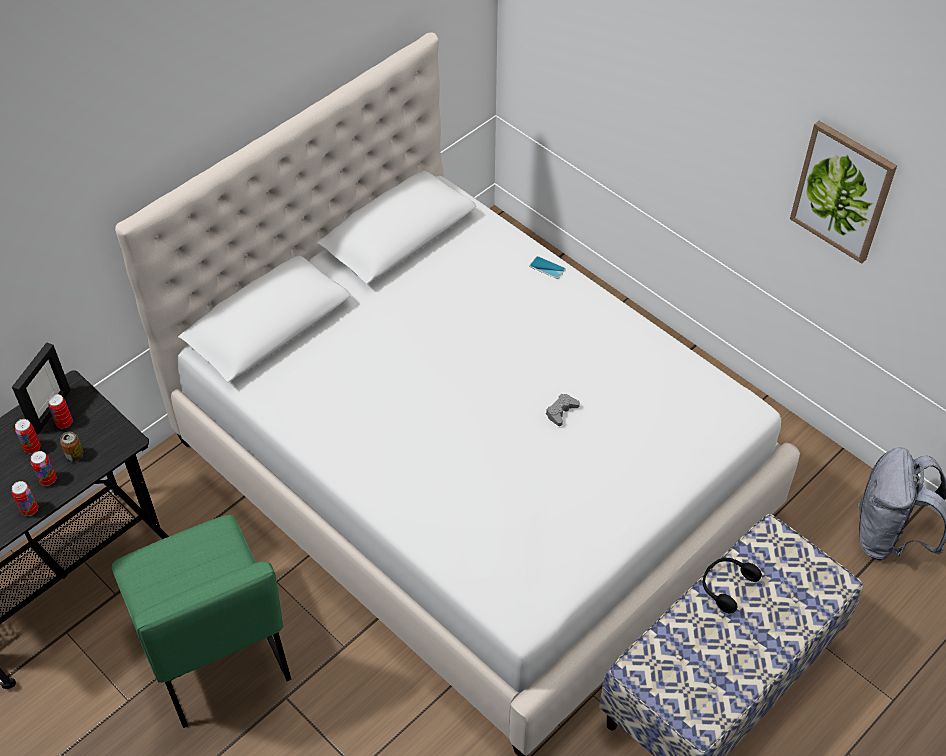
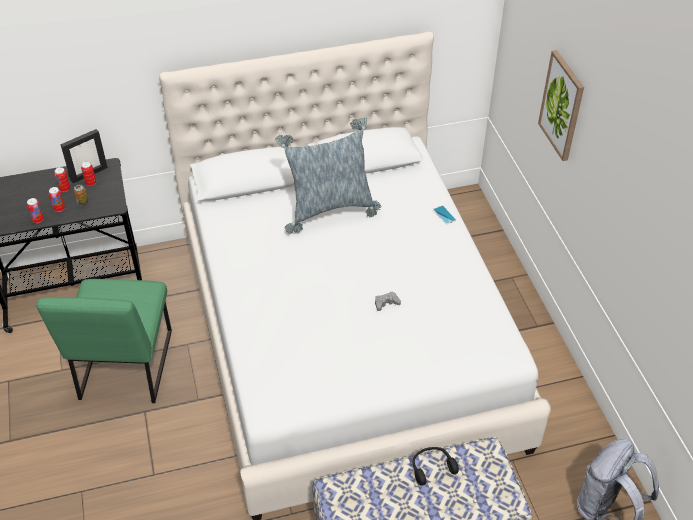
camera: 30 degrees right, 5 degrees down
picture [790,121,897,264] -> picture moved to [538,50,584,161]
none -> pillow [275,117,381,234]

